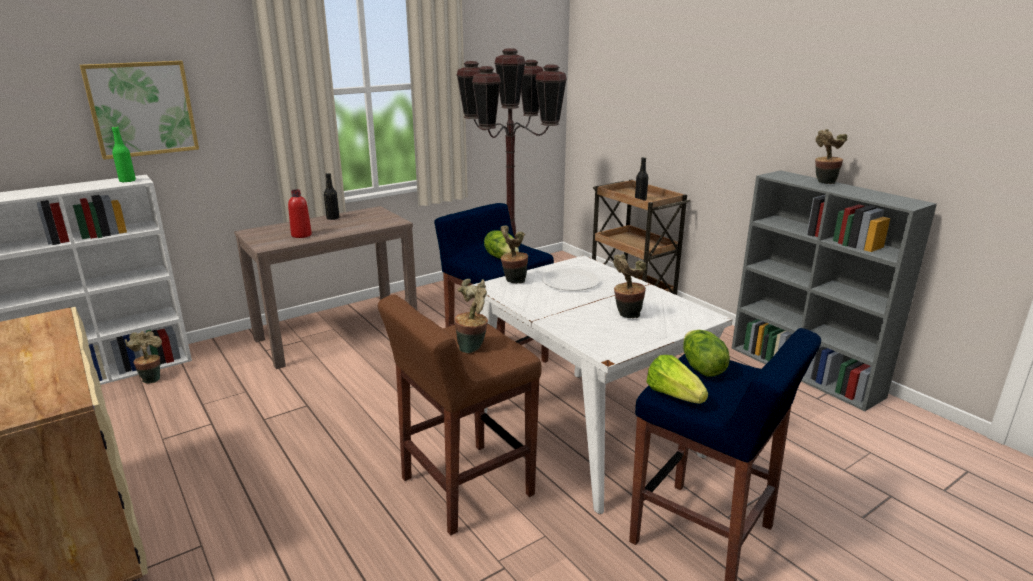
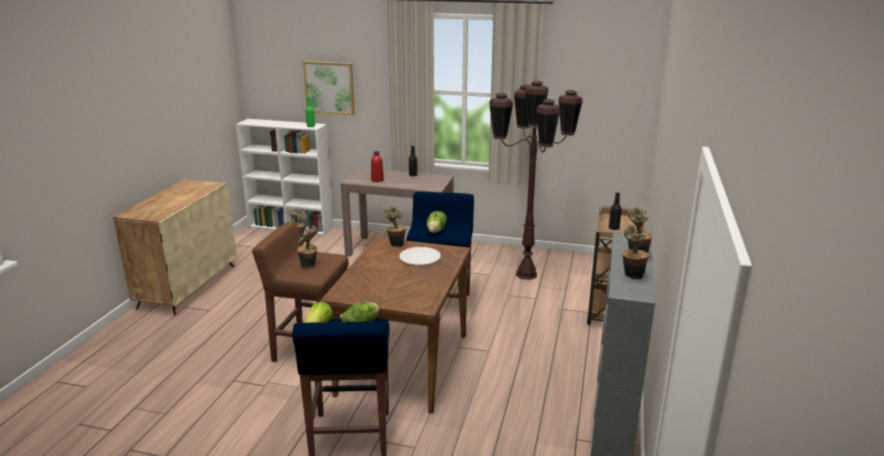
camera: 50 degrees right, 0 degrees up
white dining table [472,256,732,514] -> brown dining table [320,237,471,414]
potted plant [613,254,646,318] -> potted plant moved to [622,224,649,280]

